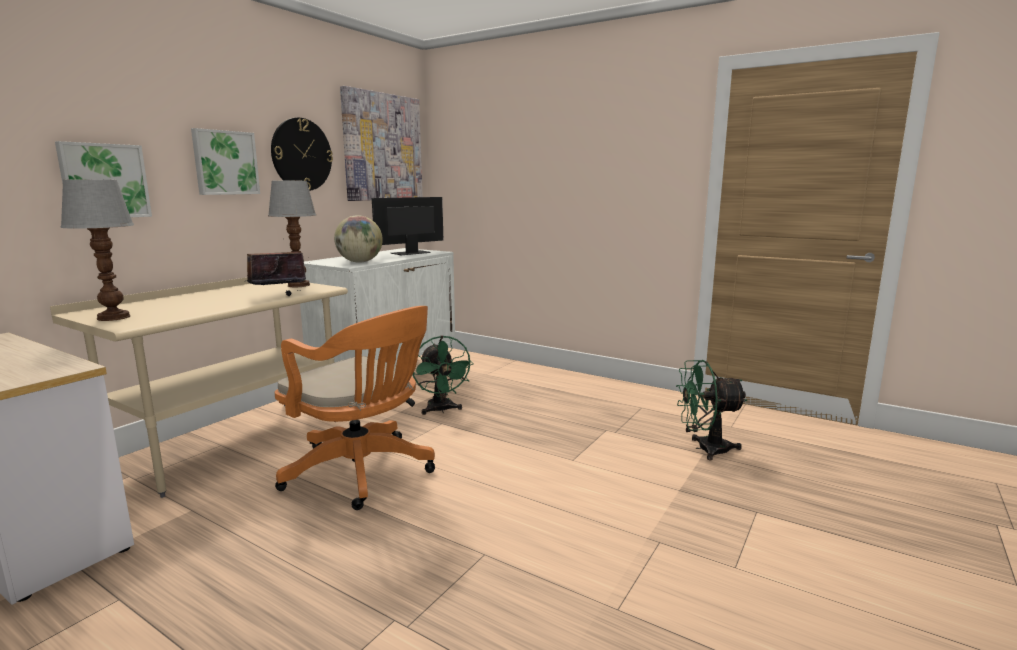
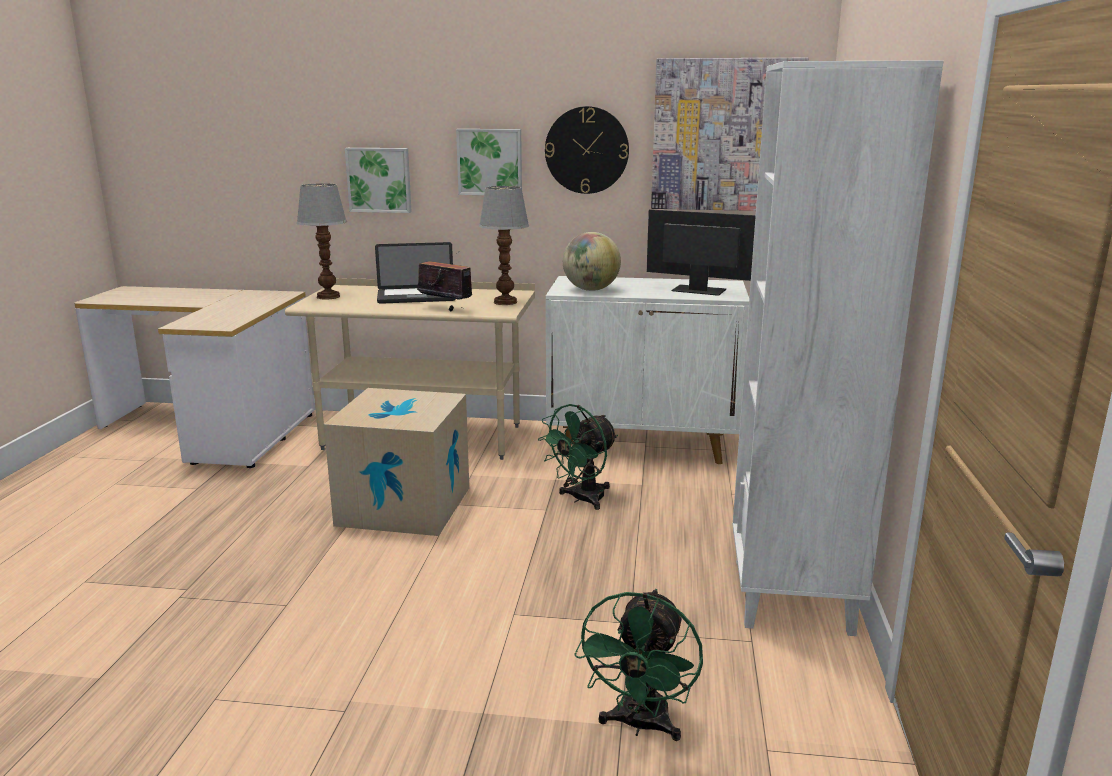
camera: 65 degrees right, 5 degrees up
orange office chair [275,306,435,510] -> cardboard box [324,388,469,536]
green fan [676,360,747,460] -> green fan turned 135 degrees counterclockwise [574,589,703,741]
none -> laptop [375,242,456,304]
none -> white bookcase [733,60,943,636]

